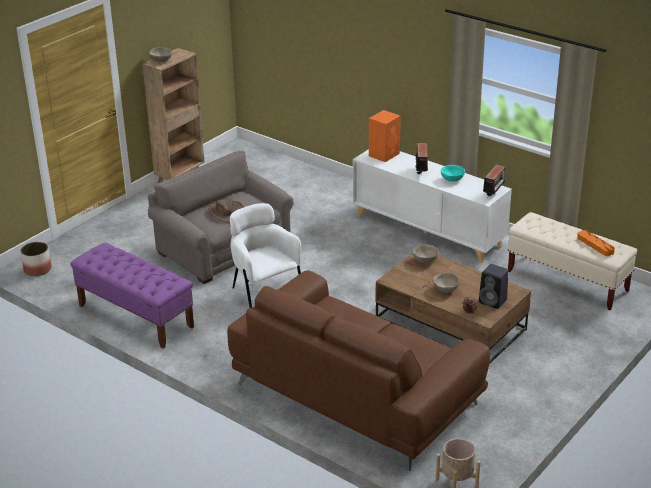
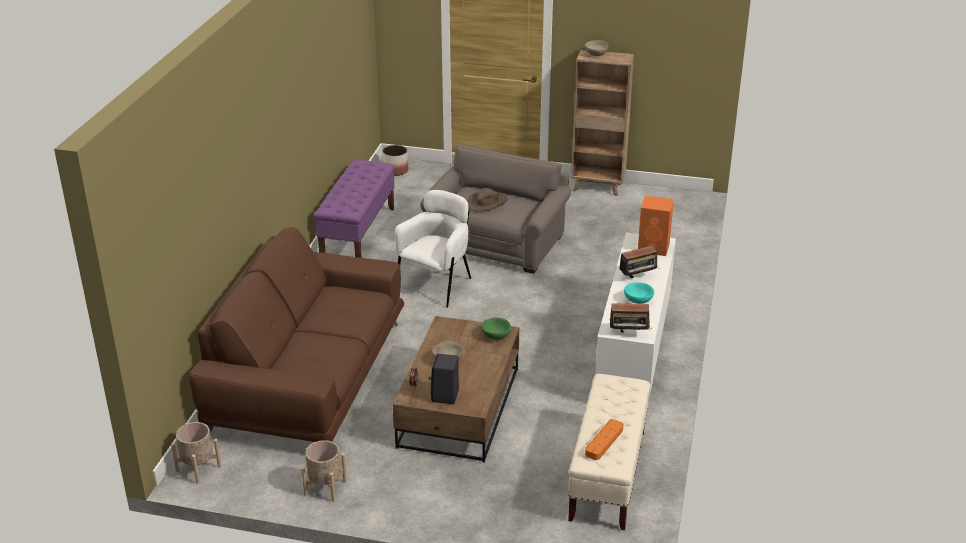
camera: 65 degrees right, 0 degrees up
beige bowl [413,244,439,263] -> green bowl [481,318,511,340]
none -> beige planter [301,440,347,502]

